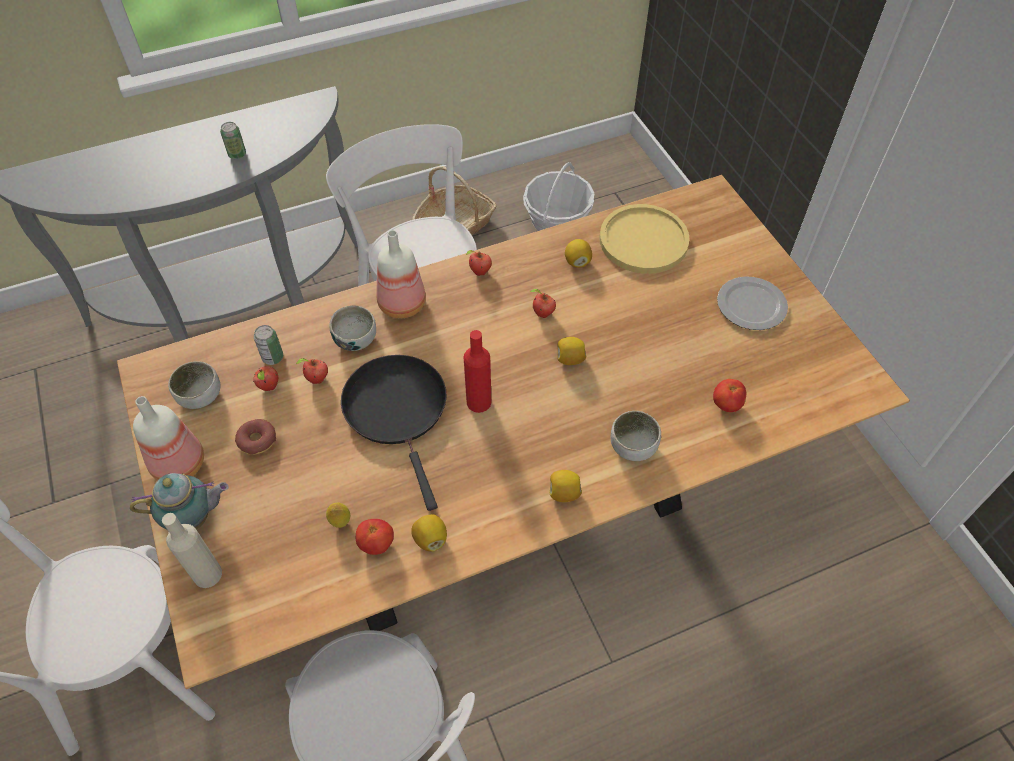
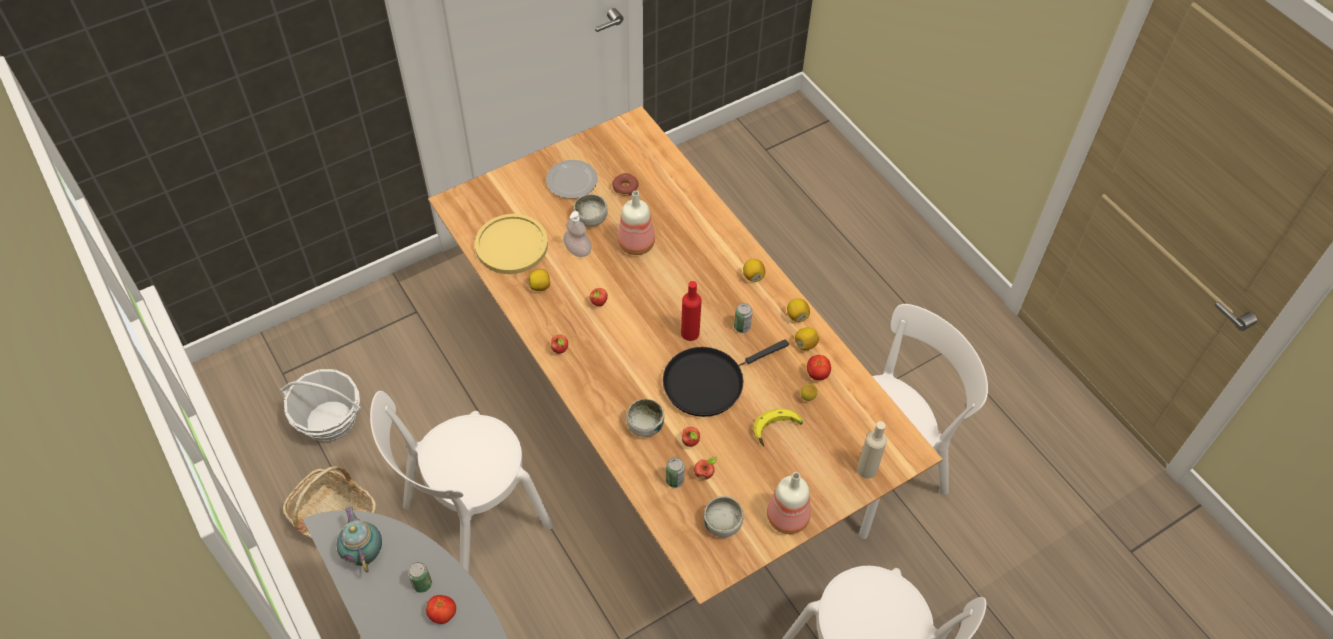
camera: 100 degrees left, 0 degrees up
teapot [130,473,229,529] -> teapot moved to [336,506,382,573]
donut [235,419,276,455] -> donut moved to [612,173,639,196]
bottle [376,230,426,318] -> bottle moved to [618,191,655,255]
lemon [557,337,587,365] -> lemon moved to [787,298,810,322]
bowl [611,411,661,461] -> bowl moved to [574,194,607,226]
tomato [713,379,746,412] -> tomato moved to [426,595,456,624]
none -> soap dispenser [563,211,592,257]
none -> can [734,303,753,333]
none -> banana [753,409,803,446]

